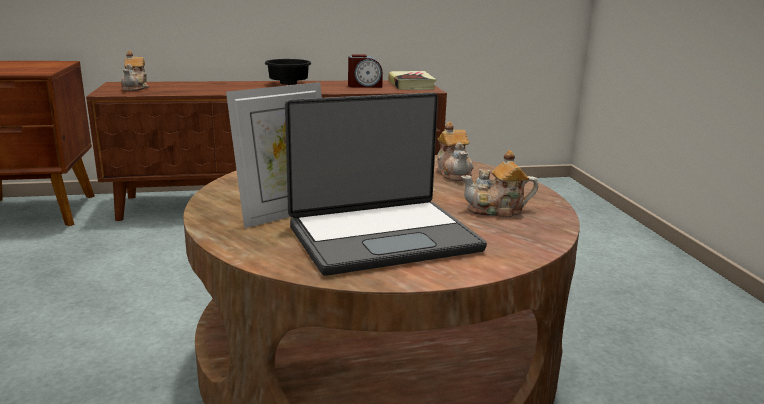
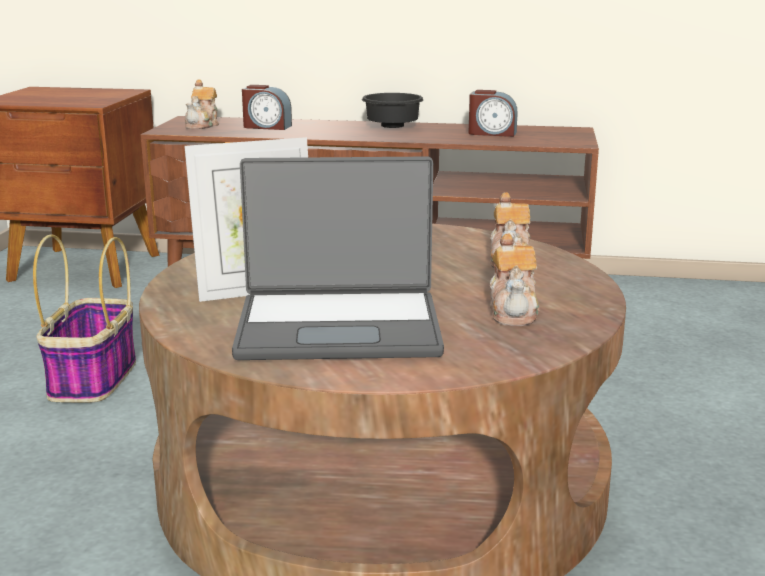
camera: 20 degrees right, 0 degrees up
book [388,71,436,90] -> none
teapot [461,150,538,217] -> teapot turned 105 degrees counterclockwise [490,233,540,326]
none -> basket [33,235,136,403]
none -> alarm clock [242,85,292,130]

